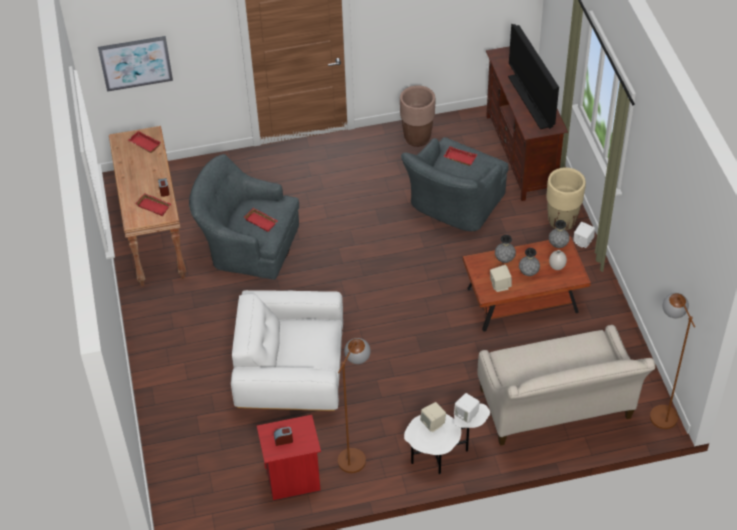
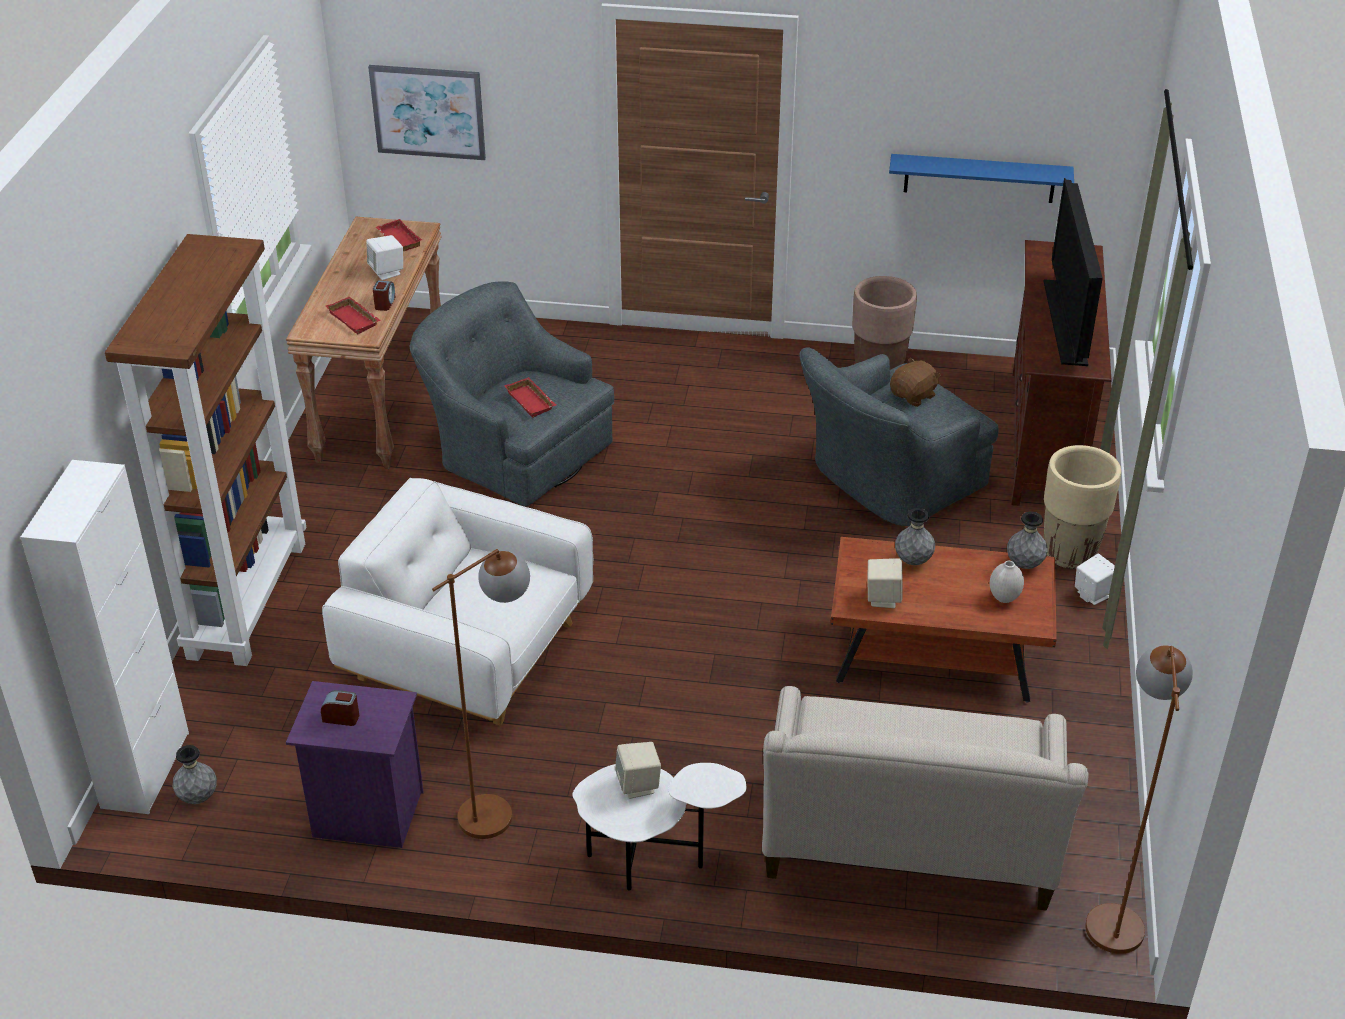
camera: 20 degrees right, 10 degrees down
red nightstand [257,415,321,500] -> purple nightstand [286,681,424,848]
red tray [443,146,477,166] -> brown plush toy [890,358,941,407]
white speaker [454,393,480,424] -> white speaker moved to [366,235,403,280]
grey vase [519,248,540,276] -> grey vase moved to [172,745,217,804]
none -> white cabinet [20,460,189,814]
none -> brown bookcase [105,234,306,666]
none -> blue shelf [889,154,1074,203]

